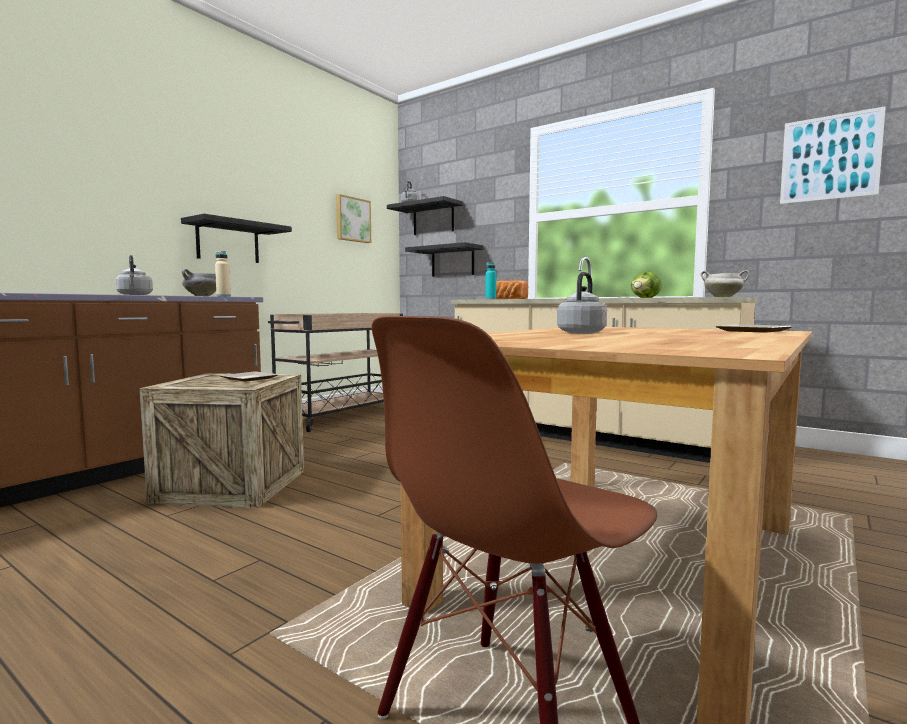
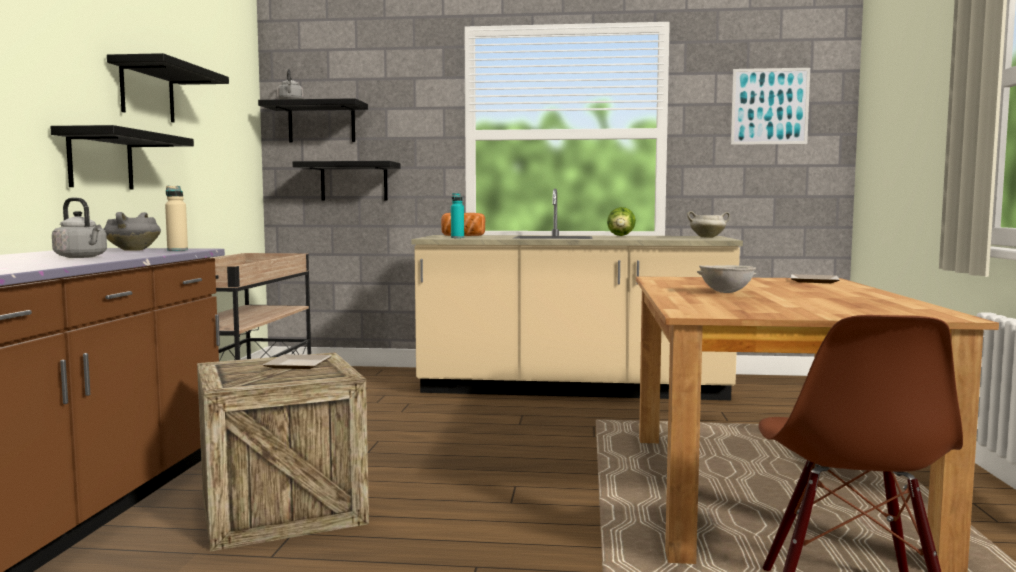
camera: 30 degrees left, 0 degrees up
picture [336,194,371,243] -> none
grey kettle [557,272,607,334] -> grey bowl [697,265,756,293]
none -> black shelf [107,53,229,123]

